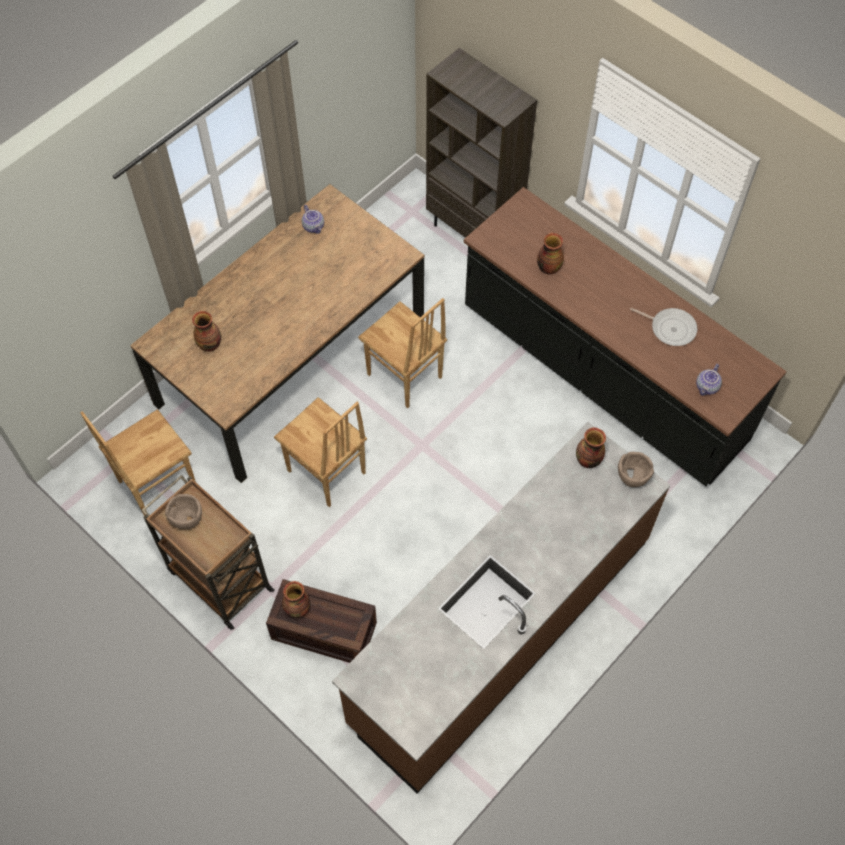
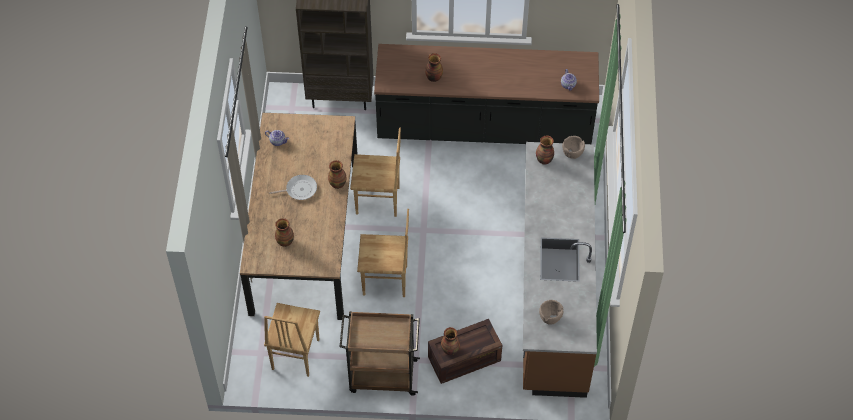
camera: 40 degrees left, 5 degrees down
brown bowl [165,494,202,529] -> brown bowl moved to [539,300,564,325]
frying pan [630,308,698,346] -> frying pan moved to [269,175,317,200]
none -> vase [328,160,346,189]

